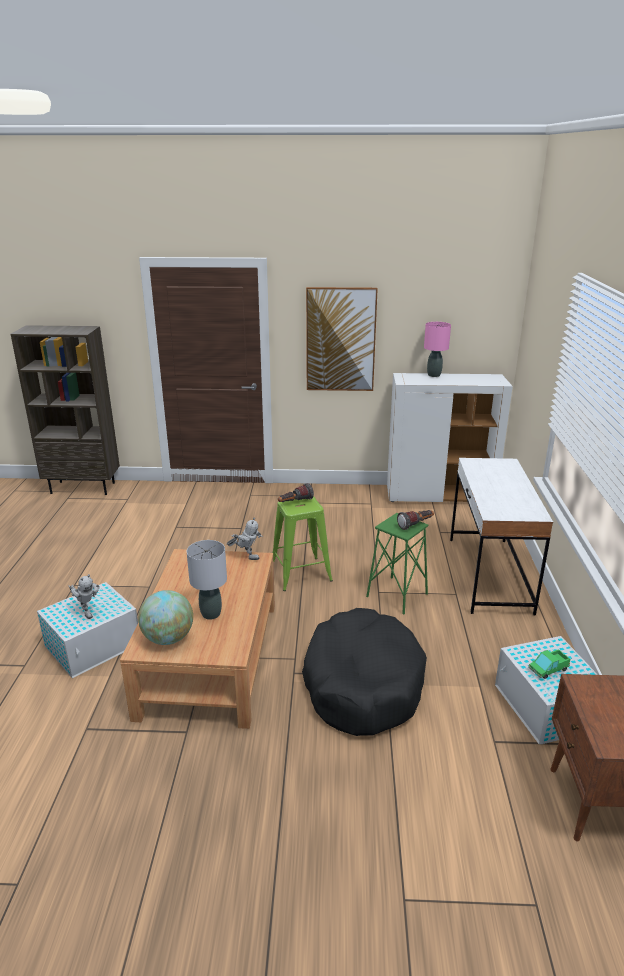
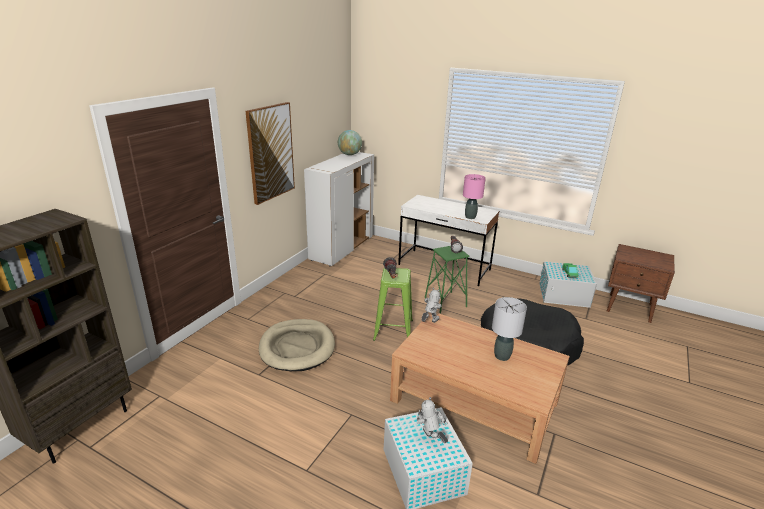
camera: 65 degrees left, 0 degrees up
toy robot [69,574,100,619] -> toy robot turned 105 degrees counterclockwise [417,397,448,443]
globe [138,590,193,645] -> globe moved to [338,130,362,155]
pink table lamp [424,322,451,377] -> pink table lamp moved to [463,174,486,219]
none -> beige dog bed [259,319,335,371]

